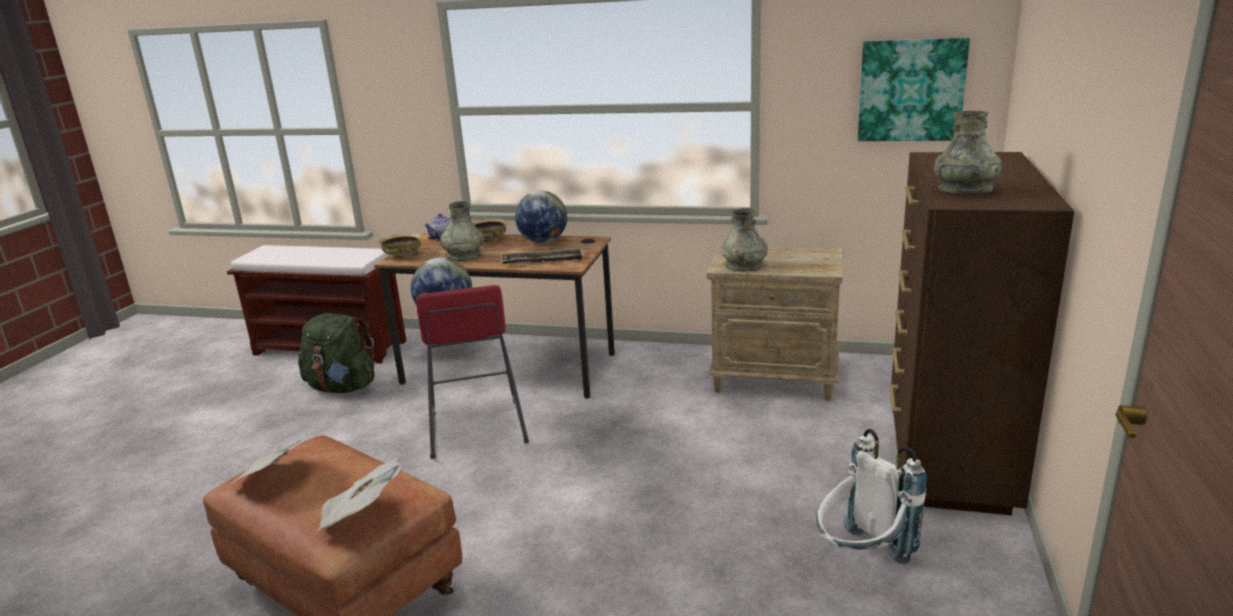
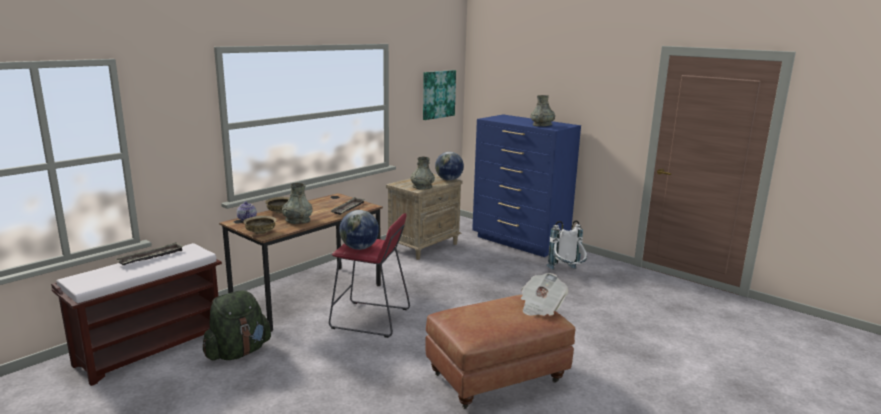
camera: 65 degrees left, 5 degrees down
newspaper [231,435,306,483] -> none
globe [515,191,567,243] -> globe moved to [435,152,464,181]
brown dresser [889,152,1074,515] -> blue dresser [472,115,581,257]
none -> tray [116,242,184,265]

